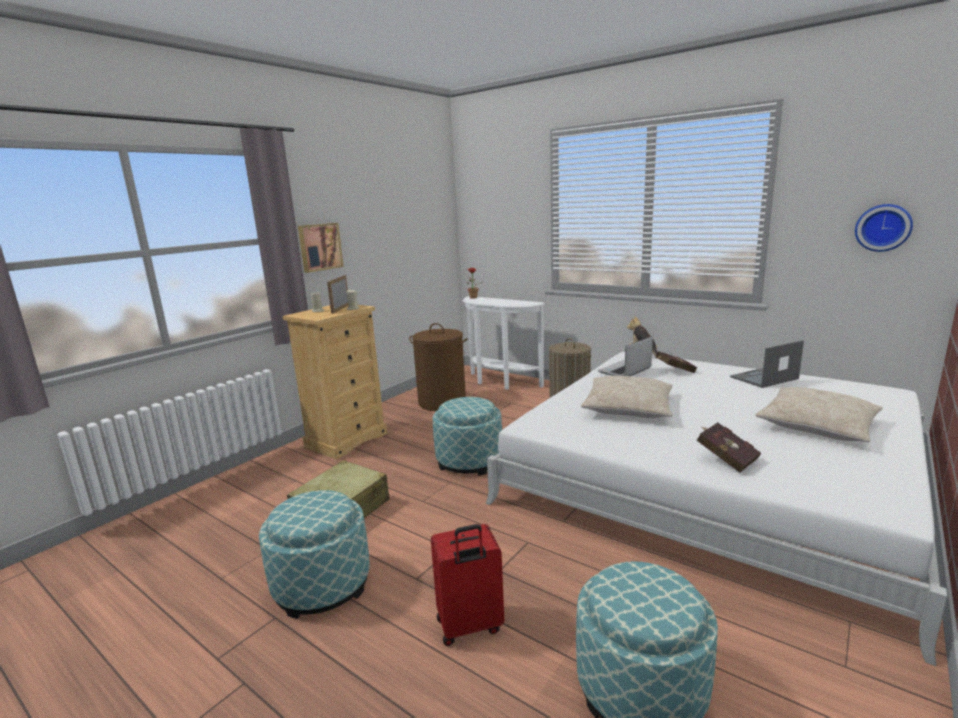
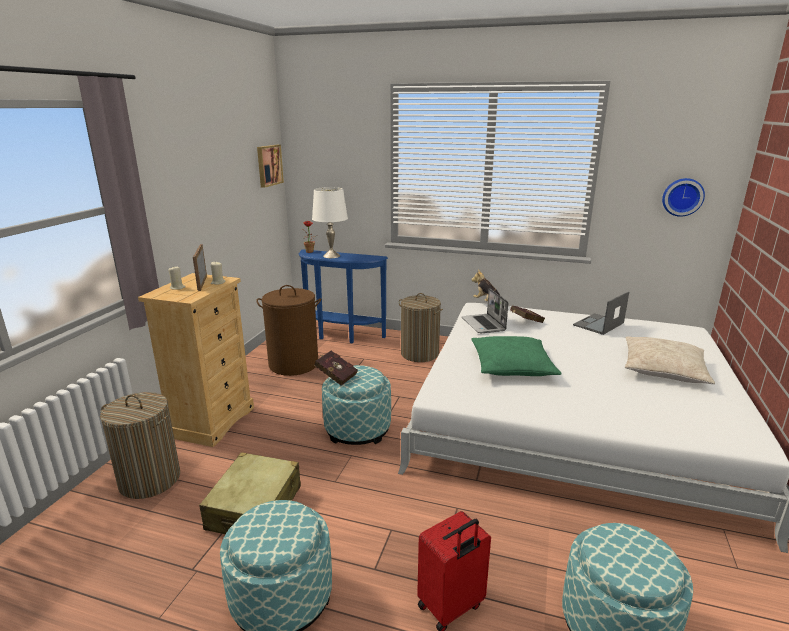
camera: 20 degrees left, 5 degrees up
picture [298,223,344,273] -> picture moved to [257,145,284,188]
white console table [463,296,545,390] -> blue console table [299,249,388,343]
beige pillow [581,376,673,418] -> green pillow [472,336,562,376]
laptop [598,337,653,376] -> laptop turned 45 degrees counterclockwise [461,288,508,333]
red book [696,422,761,473] -> red book moved to [314,351,358,386]
none -> laundry basket [100,392,180,499]
none -> white table lamp [312,187,348,258]

